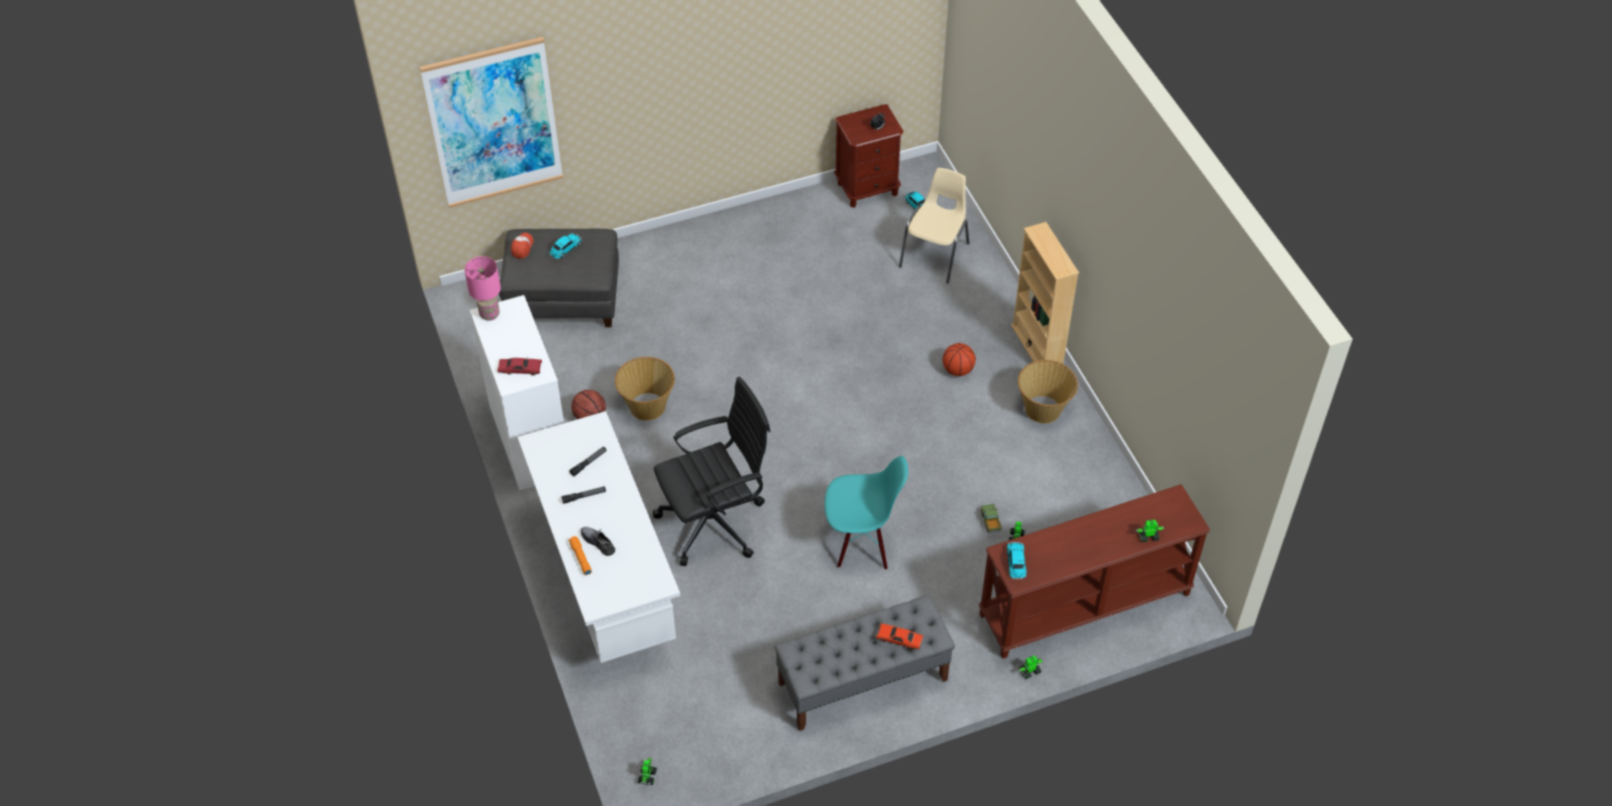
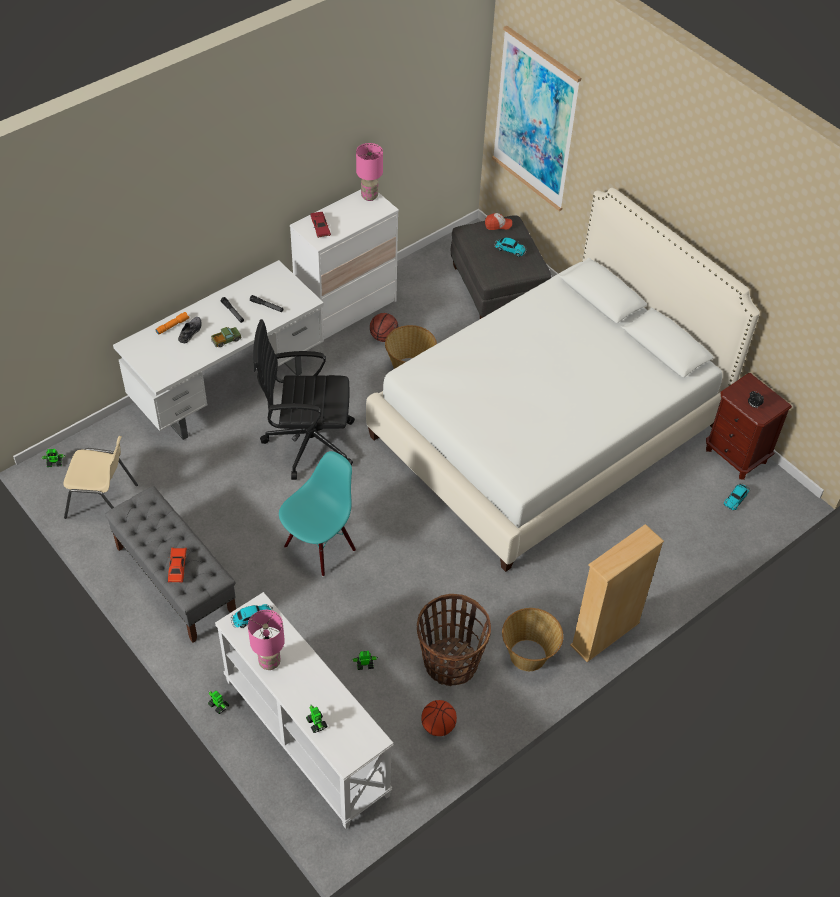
camera: 70 degrees right, 0 degrees up
black office chair [653,377,770,566] -> black office chair turned 135 degrees clockwise [253,319,355,480]
turquoise chair [825,456,908,570] -> turquoise chair turned 120 degrees counterclockwise [279,451,356,576]
beige chair [899,168,969,284] -> beige chair moved to [63,436,138,519]
basketball [942,343,976,376] -> basketball moved to [421,700,457,736]
brown console table [979,484,1210,659] -> white console table [215,592,393,829]
toy truck [980,504,1002,534] -> toy truck moved to [211,327,242,347]
none -> pink table lamp [248,610,285,670]
none -> white bed [366,188,760,572]
none -> basket [417,594,491,686]

